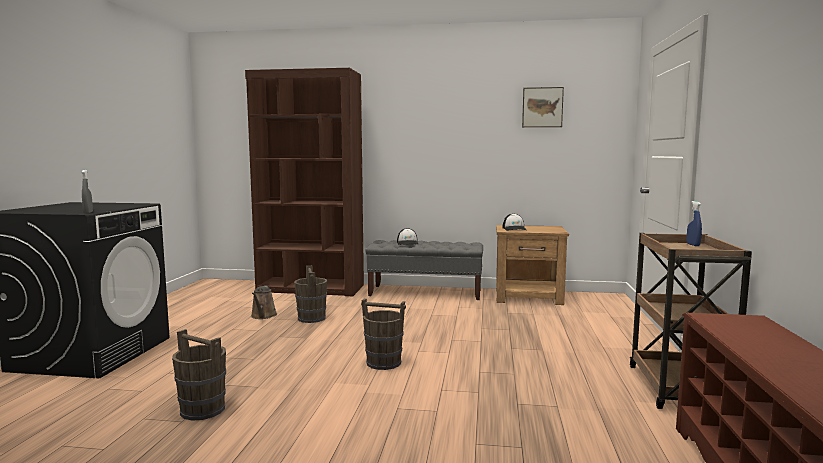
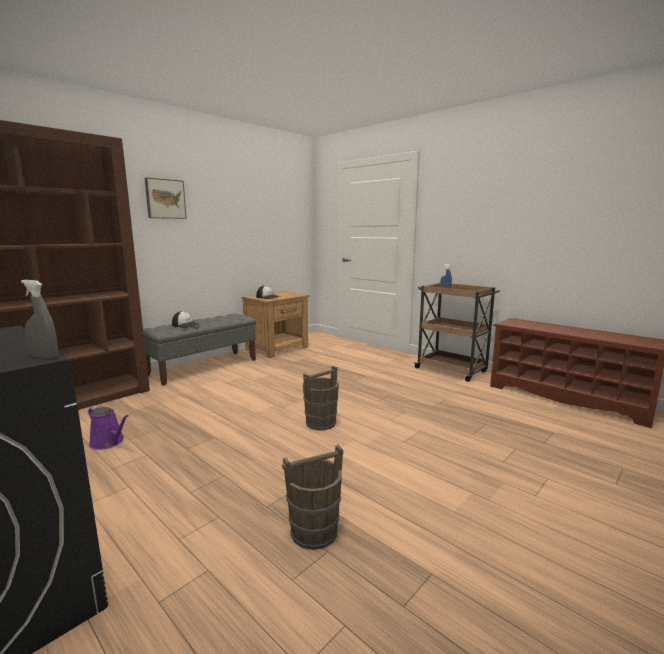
camera: 55 degrees left, 5 degrees up
brown watering can [251,286,277,319] -> purple watering can [88,406,129,450]
brown bucket [294,266,327,323] -> none
picture [522,87,564,127] -> picture moved to [145,177,187,219]

